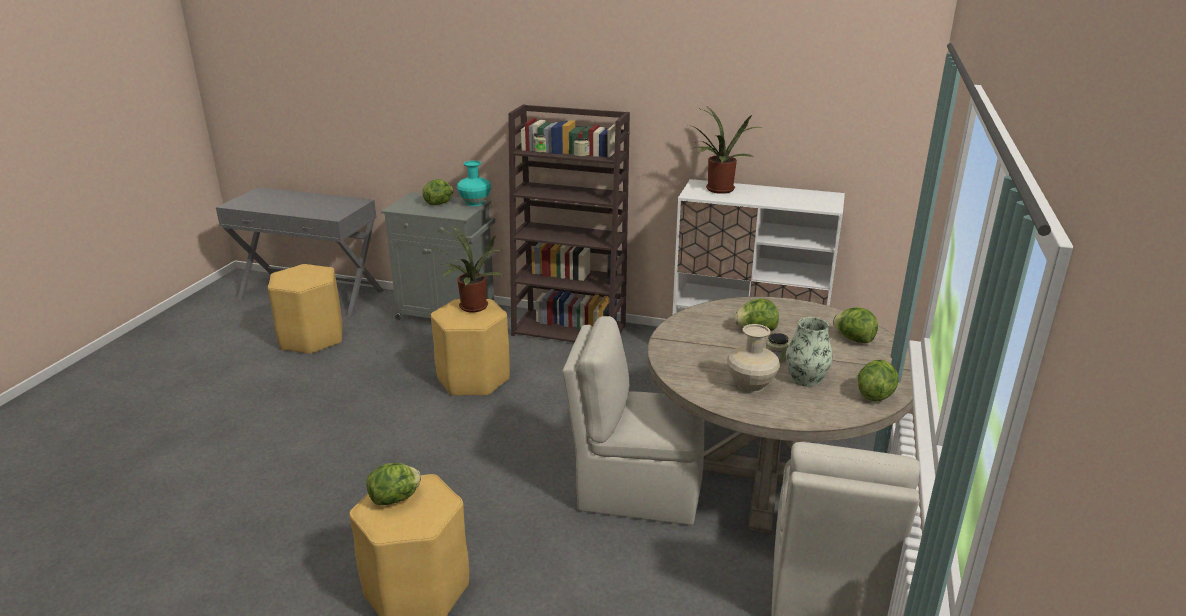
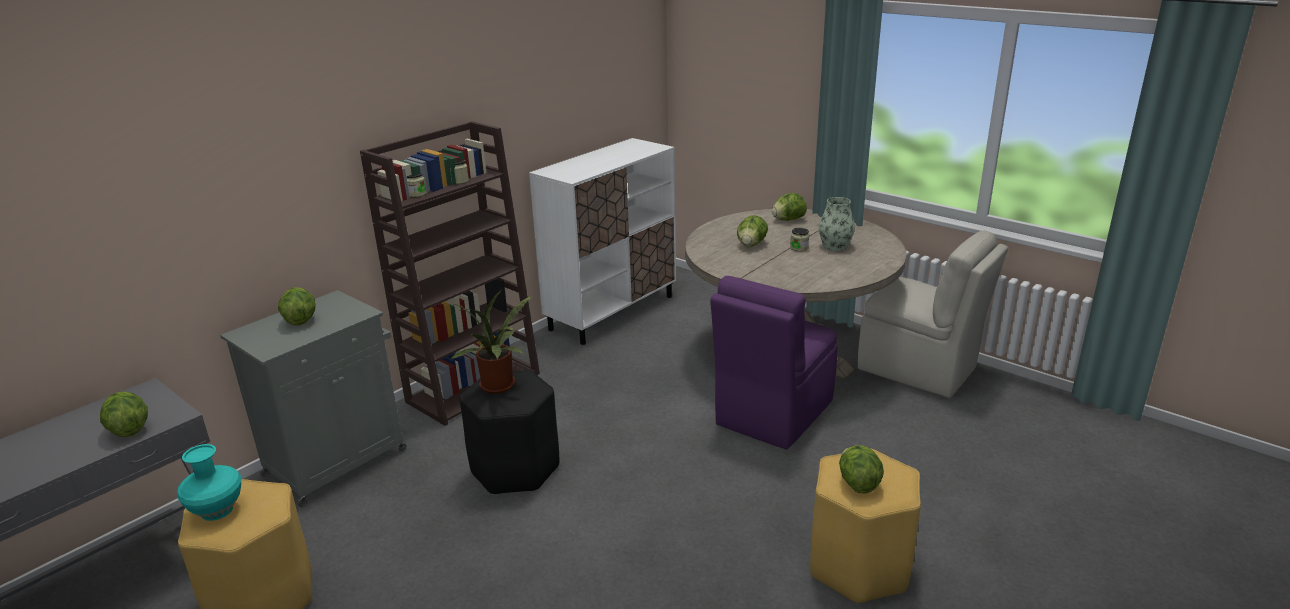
camera: 65 degrees left, 0 degrees up
yellow stool [431,299,510,396] -> black stool [459,370,559,495]
turquoise vase [457,161,491,206] -> turquoise vase moved to [177,444,241,521]
beige chair [562,316,704,525] -> purple chair [710,276,838,450]
potted plant [688,106,761,194] -> none
beige vase [727,324,780,393] -> none
lettuce [858,360,899,402] -> lettuce moved to [100,392,148,437]

